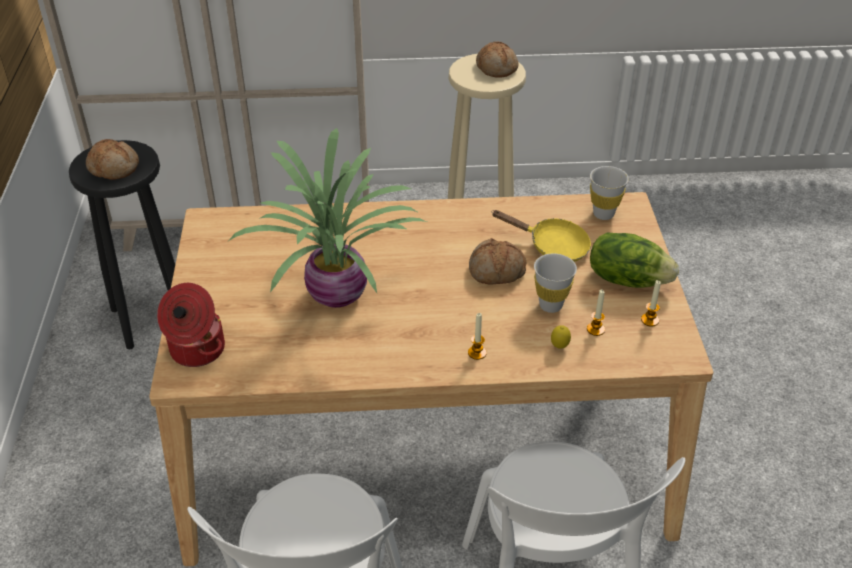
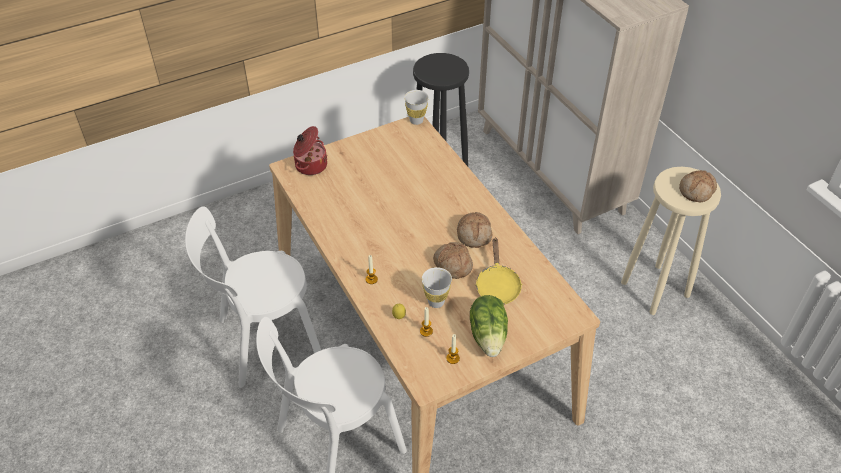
camera: 65 degrees right, 5 degrees up
bread [86,139,139,180] -> bread moved to [457,212,492,248]
potted plant [228,128,427,308] -> none
white cup [590,166,629,220] -> white cup moved to [404,90,429,125]

